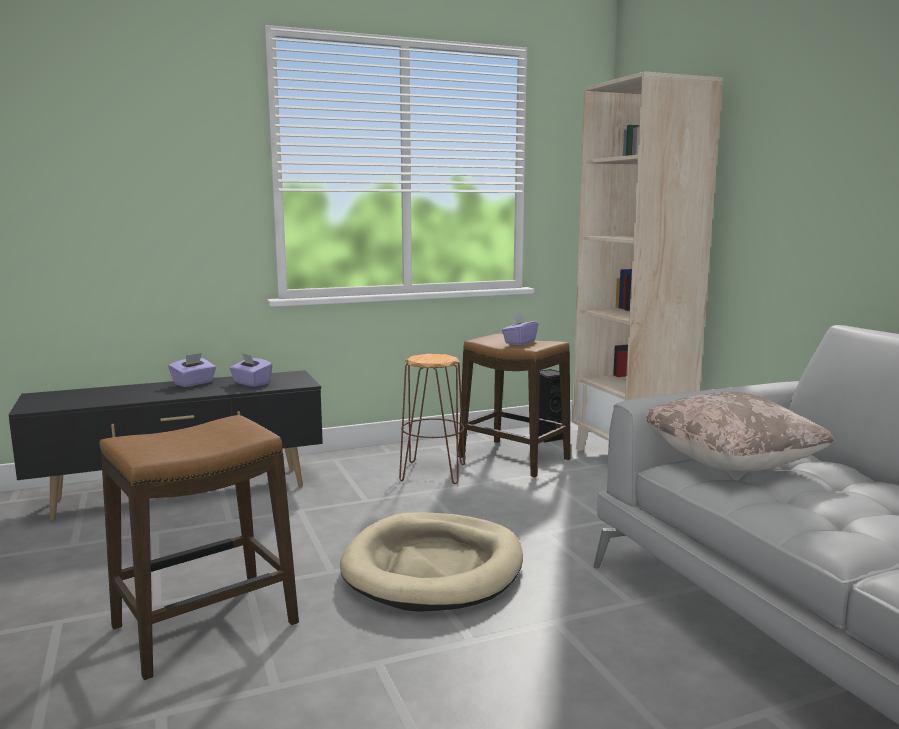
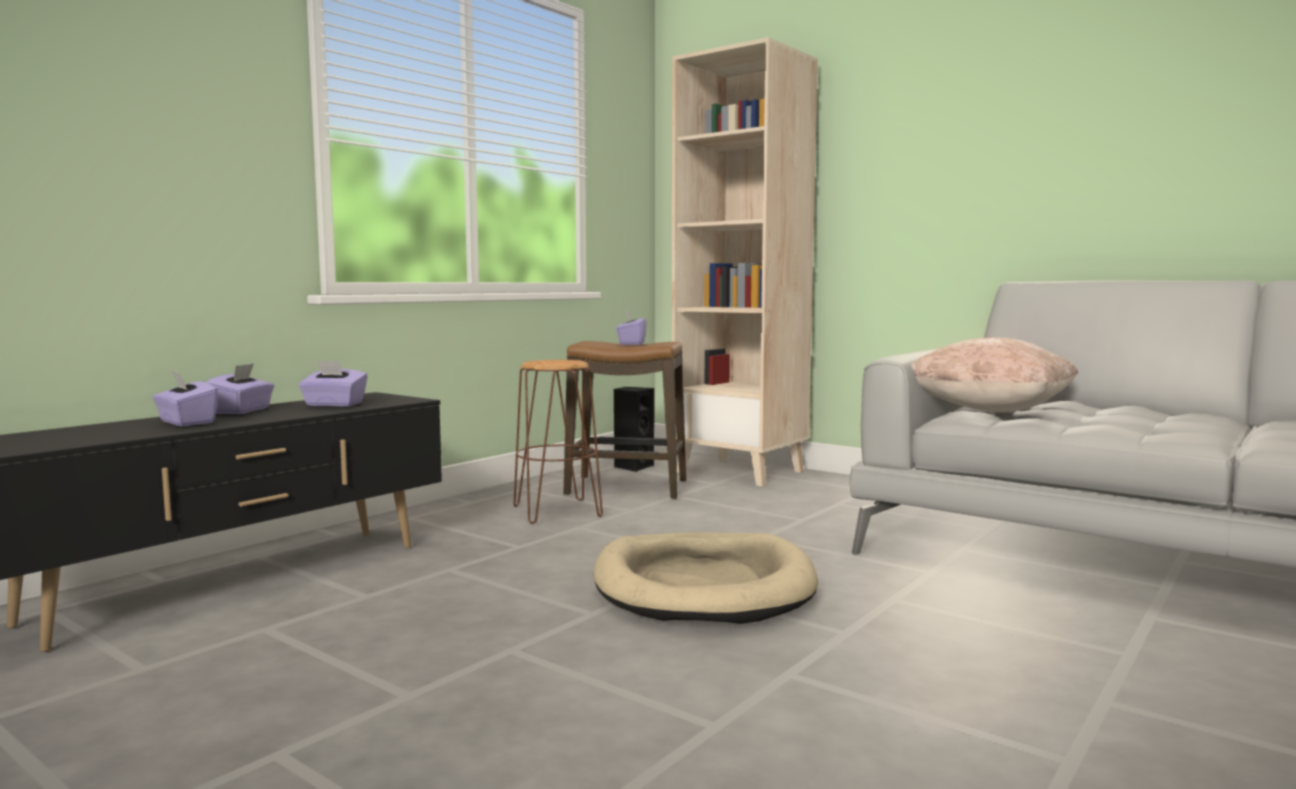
camera: 30 degrees left, 5 degrees down
stool [99,415,299,680] -> none
none -> purple tissue box [153,371,218,426]

